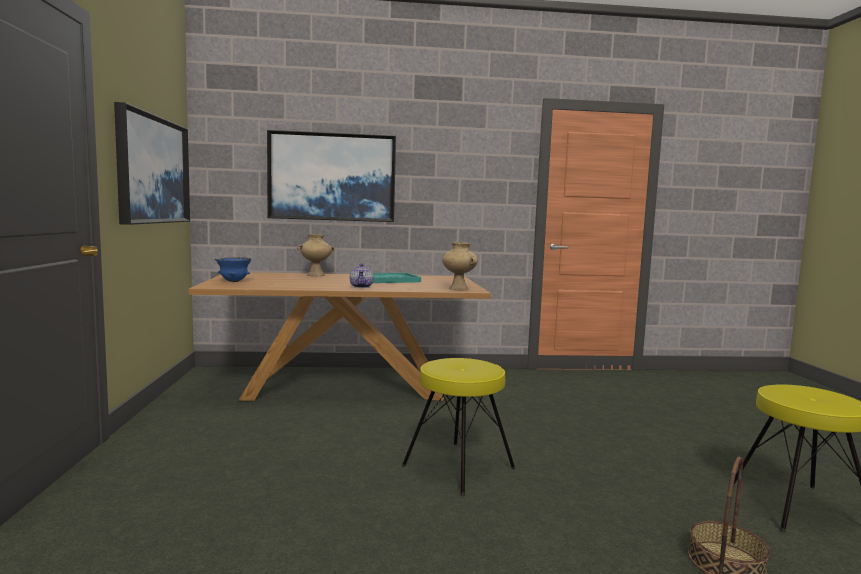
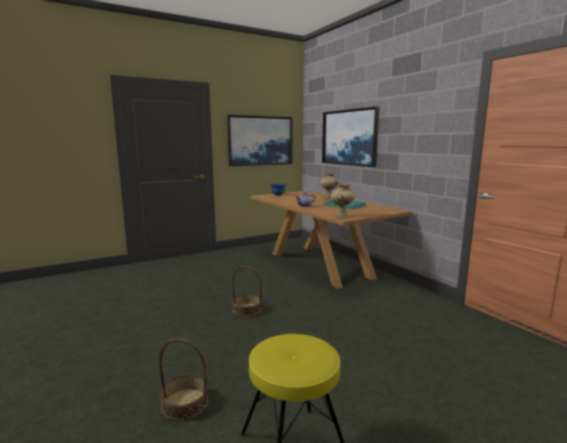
camera: 65 degrees right, 5 degrees up
yellow stool [402,358,515,496] -> basket [232,266,262,317]

